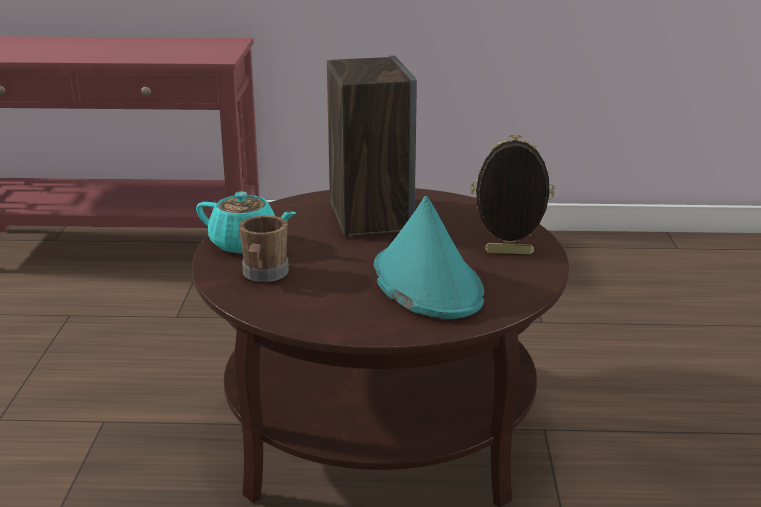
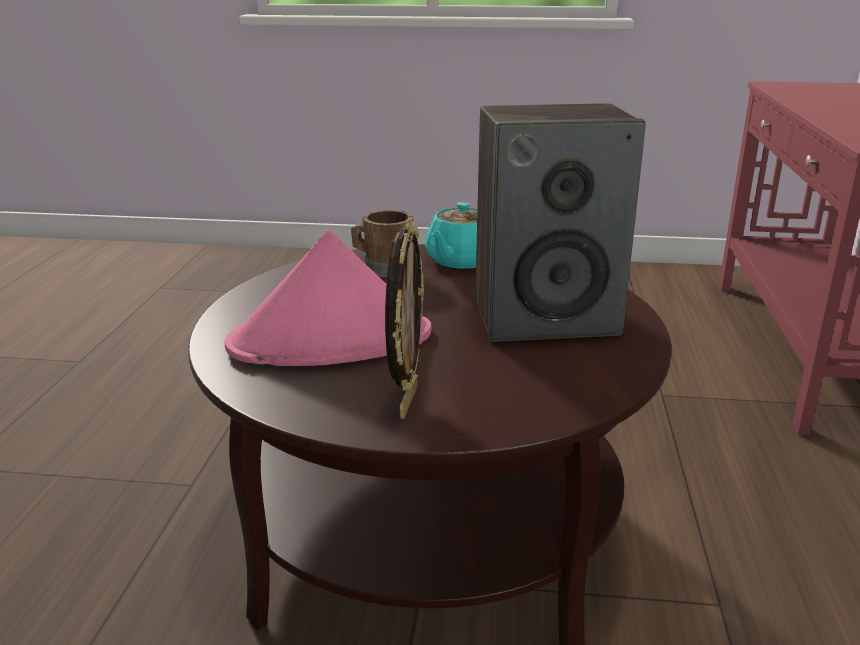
camera: 95 degrees right, 0 degrees up
turquoise hat [374,196,484,319] -> pink hat [225,230,432,366]

